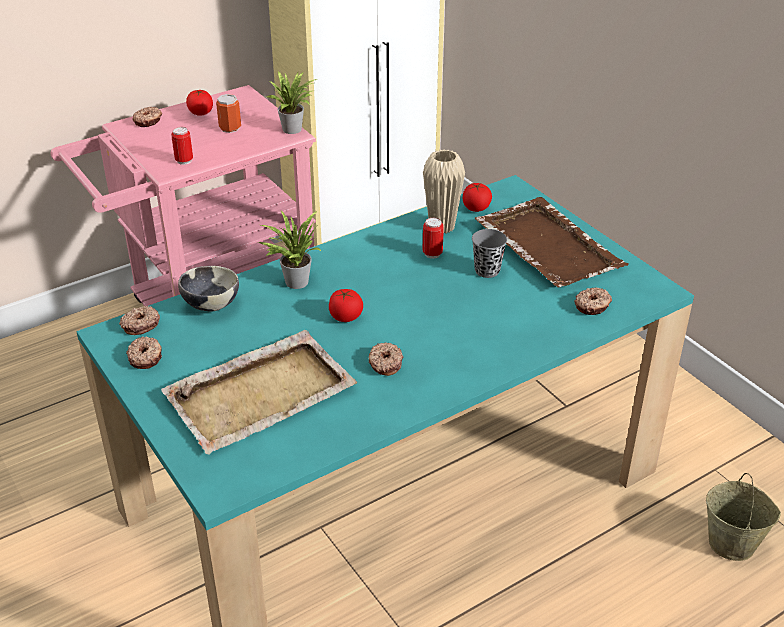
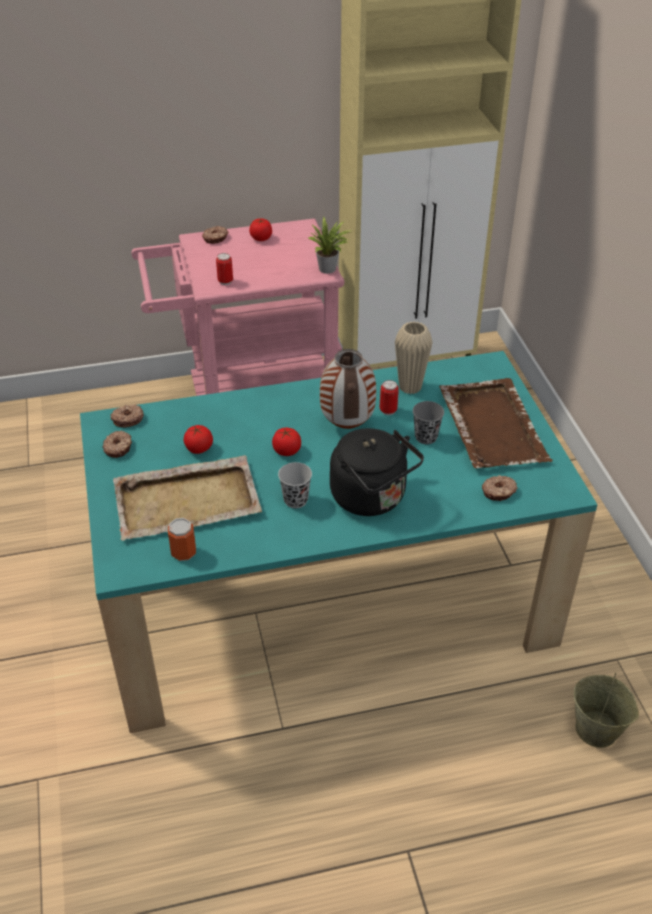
camera: 20 degrees right, 5 degrees up
bowl [178,266,239,312] -> none
can [216,94,241,133] -> can moved to [168,518,196,561]
potted plant [259,211,321,289] -> none
donut [369,342,403,376] -> black cup [278,462,312,508]
tomato [463,183,492,212] -> tomato moved to [184,425,213,454]
none -> vase [320,349,376,429]
none -> black kettle [330,428,424,516]

